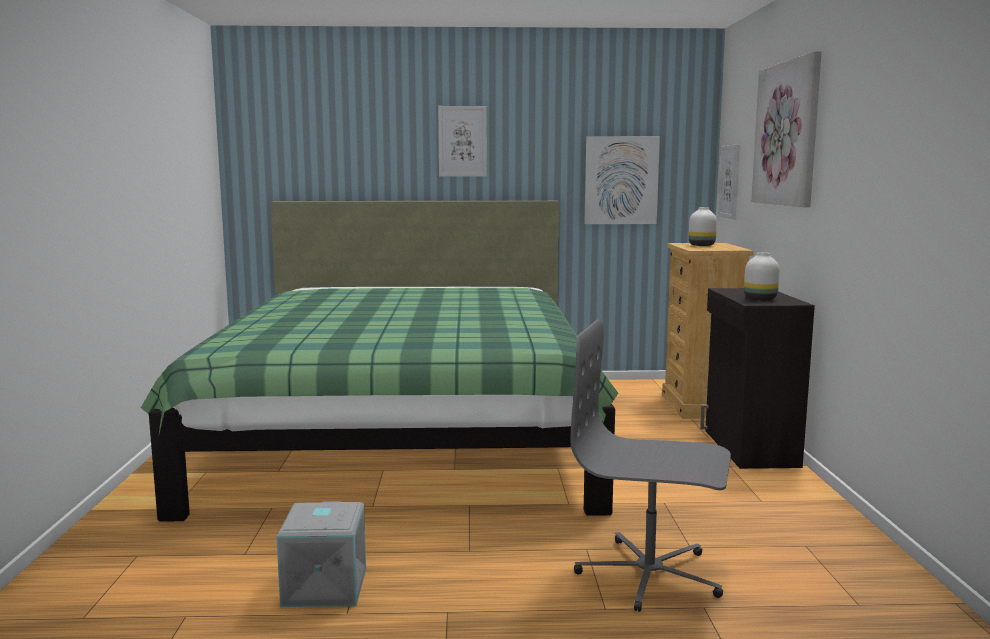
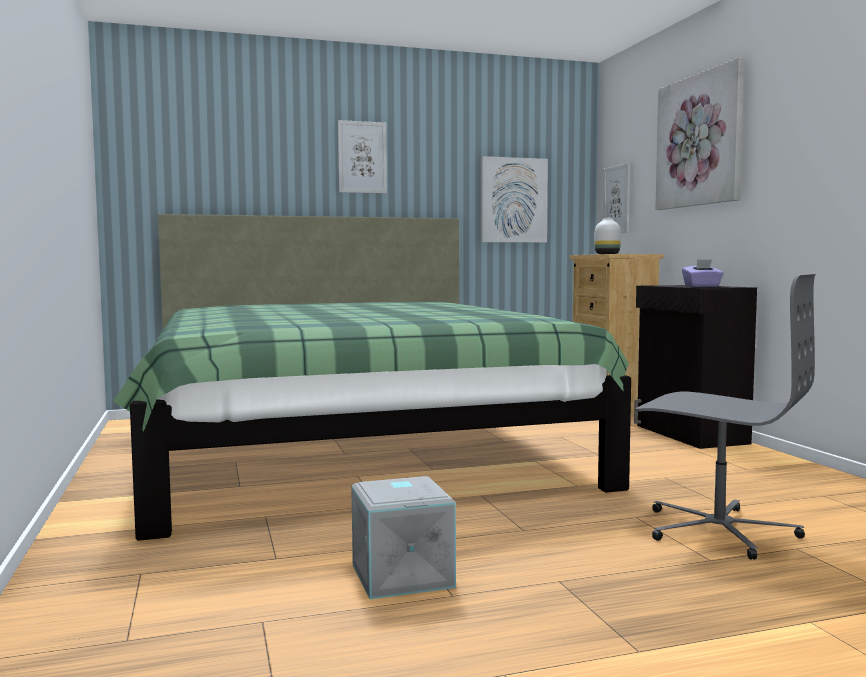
camera: 15 degrees left, 5 degrees down
grey office chair [570,320,731,612] -> grey office chair turned 150 degrees counterclockwise [635,274,816,560]
white vase [744,253,780,300] -> purple tissue box [682,259,724,287]

